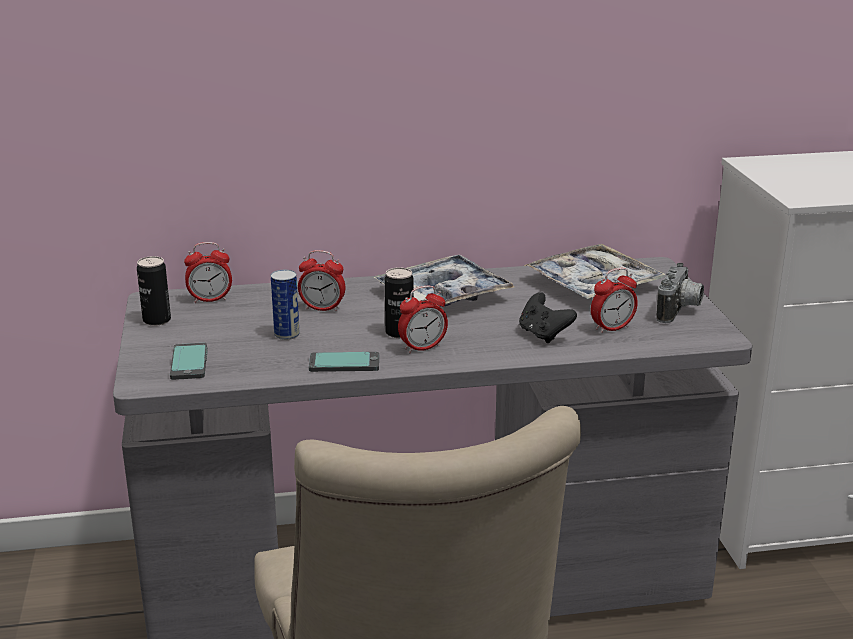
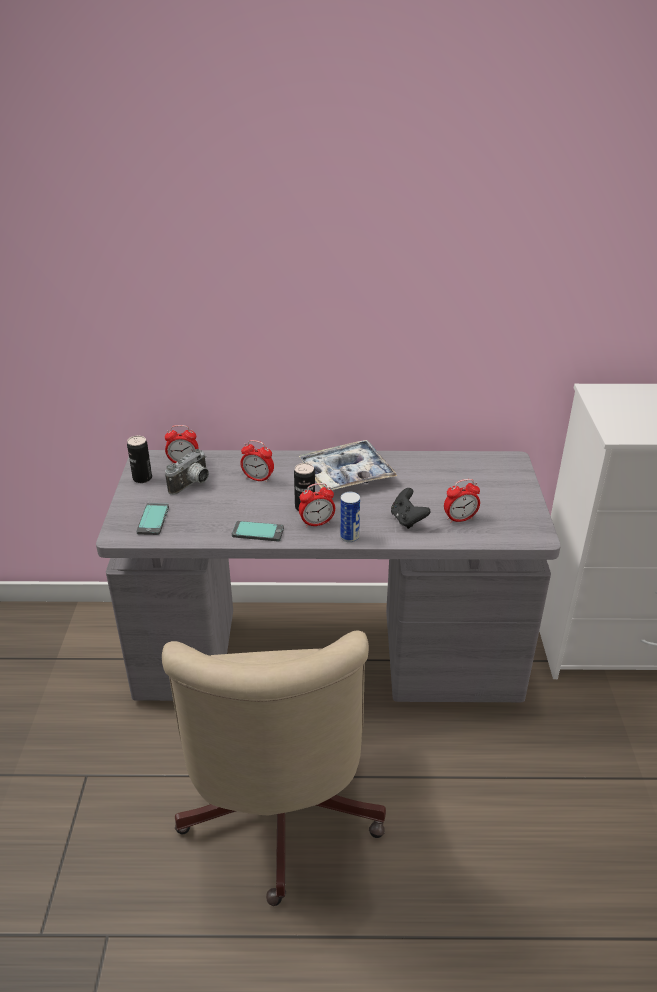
camera: 10 degrees right, 10 degrees up
can [271,270,300,340] -> can moved to [340,492,360,543]
tray [524,244,666,299] -> none
camera [656,263,704,323] -> camera moved to [165,449,209,495]

